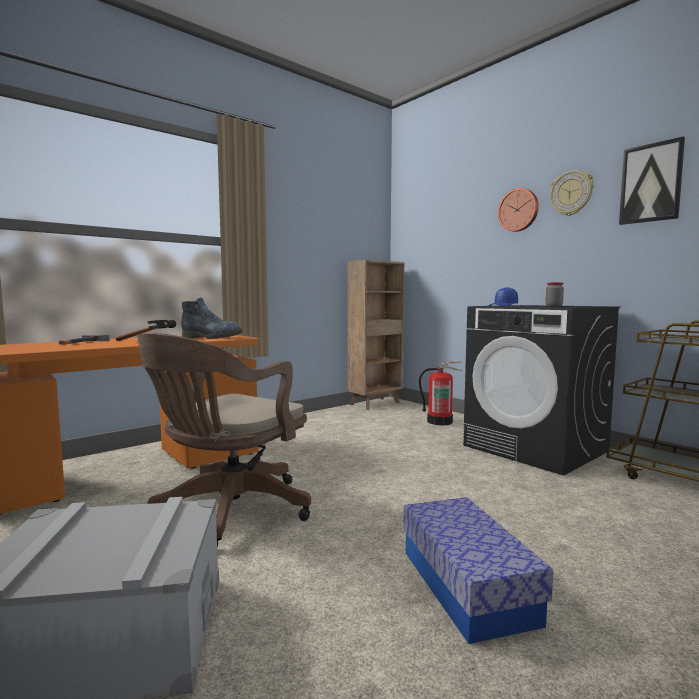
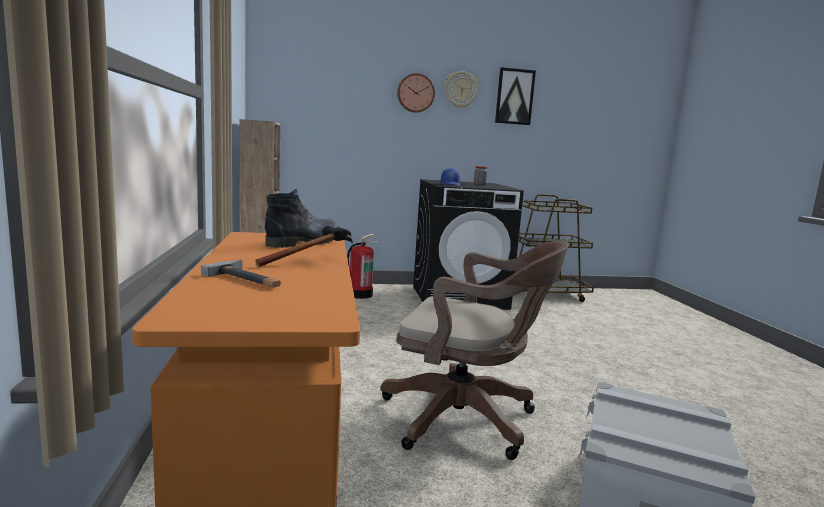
camera: 60 degrees left, 5 degrees up
brown office chair [137,333,311,547] -> brown office chair turned 45 degrees counterclockwise [381,241,569,460]
storage box [403,497,553,644] -> none

